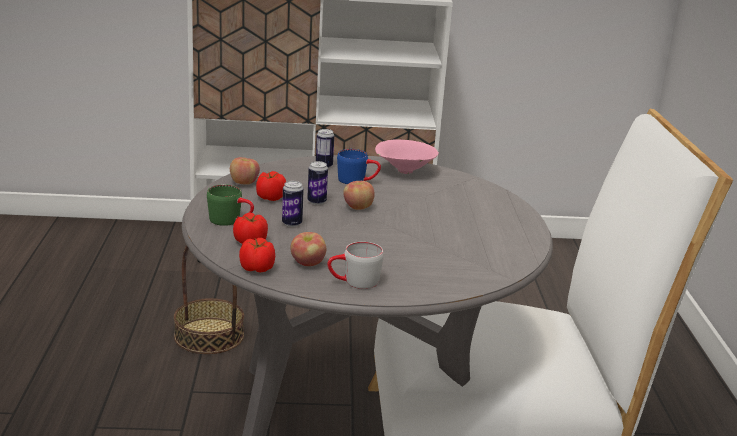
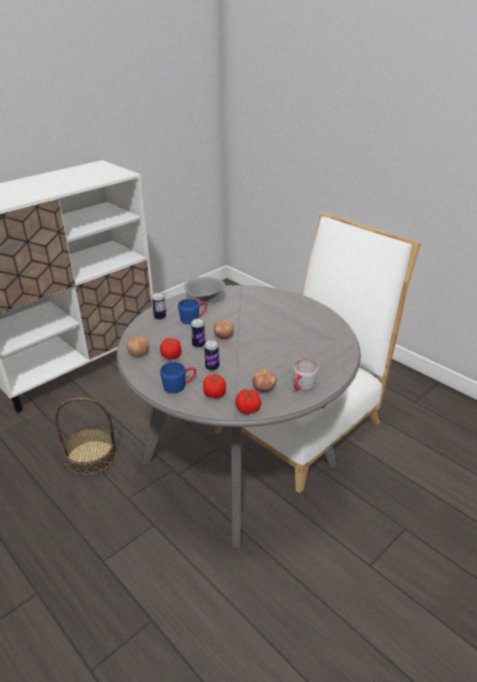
camera: 40 degrees left, 10 degrees up
green mug [207,184,254,226] -> blue mug [160,362,196,393]
pink bowl [375,139,439,174] -> grey bowl [184,277,225,302]

